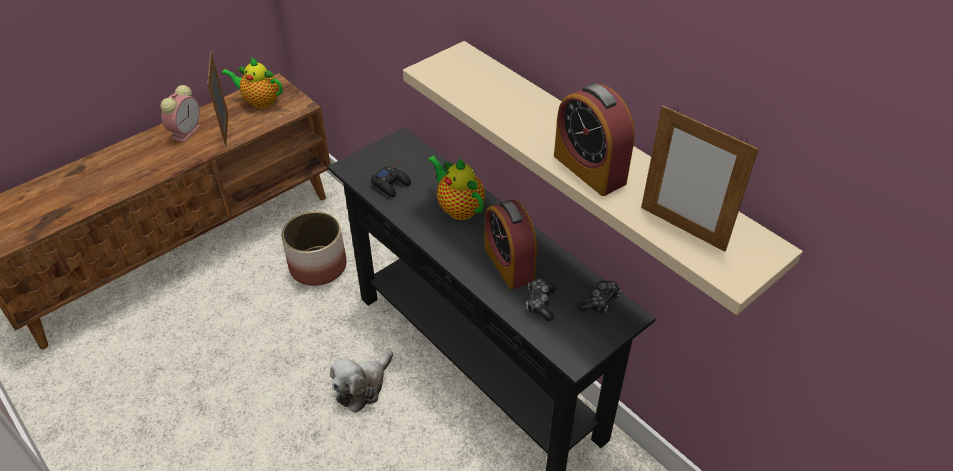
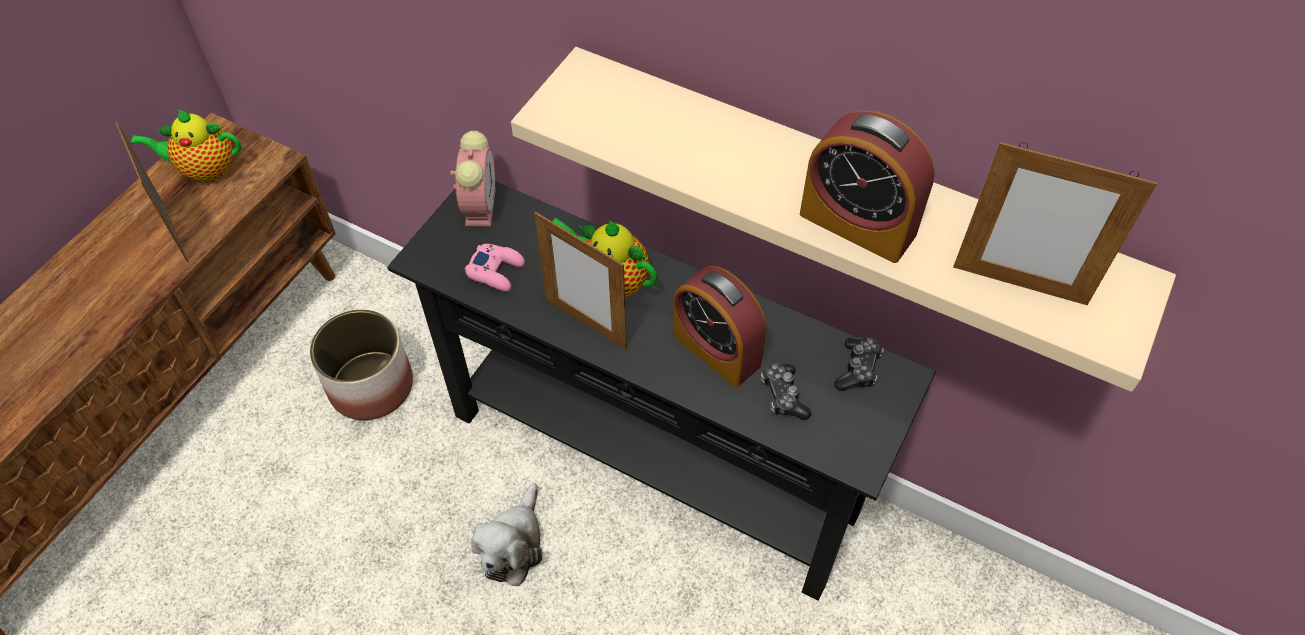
camera: 20 degrees left, 10 degrees up
alarm clock [160,85,201,143] -> alarm clock moved to [450,131,496,226]
black game controller [371,166,411,197] -> pink game controller [465,244,525,292]
none -> picture frame [534,212,627,350]

